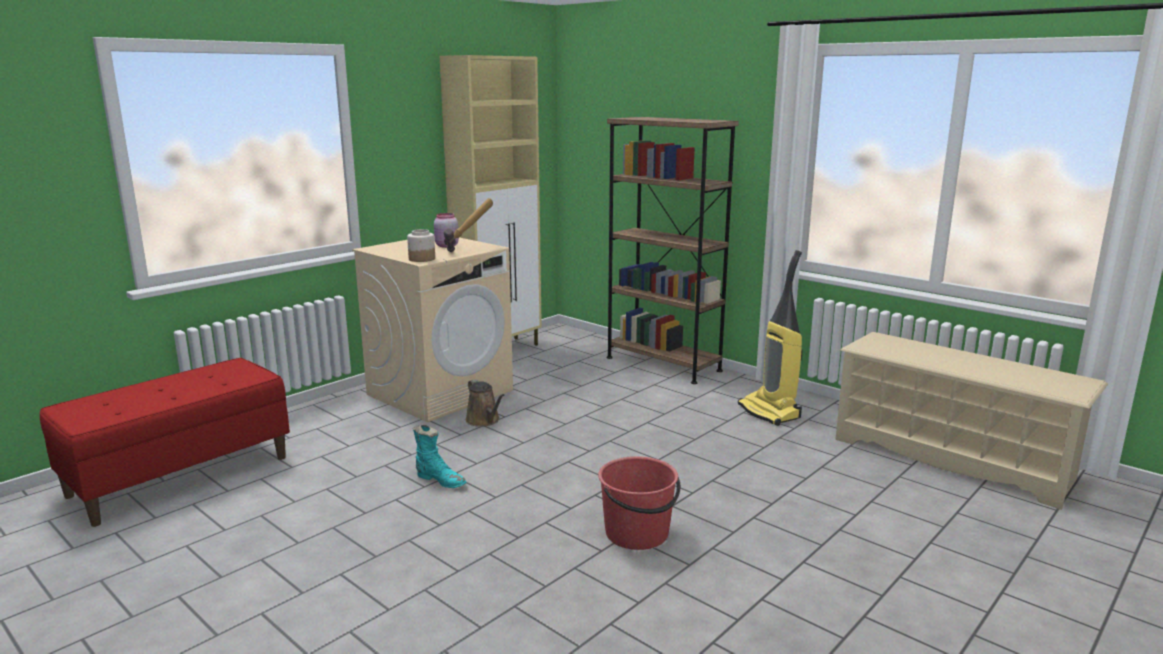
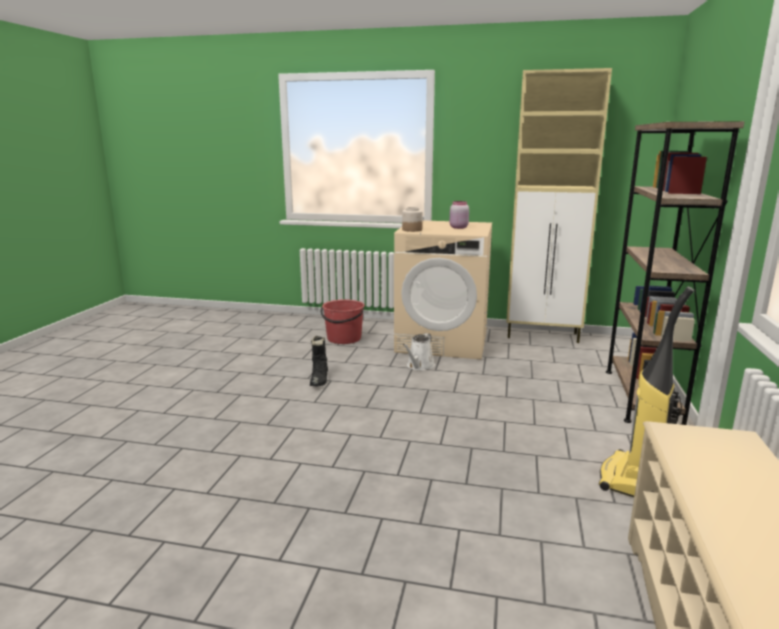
camera: 60 degrees right, 0 degrees up
red bench [40,358,290,527] -> none
turquoise boot [412,424,466,488] -> black boot [310,336,328,387]
hammer [444,198,493,252] -> none
brown watering can [466,380,504,427] -> white watering can [403,333,435,370]
red bucket [598,456,681,550] -> red bucket moved to [321,299,365,344]

